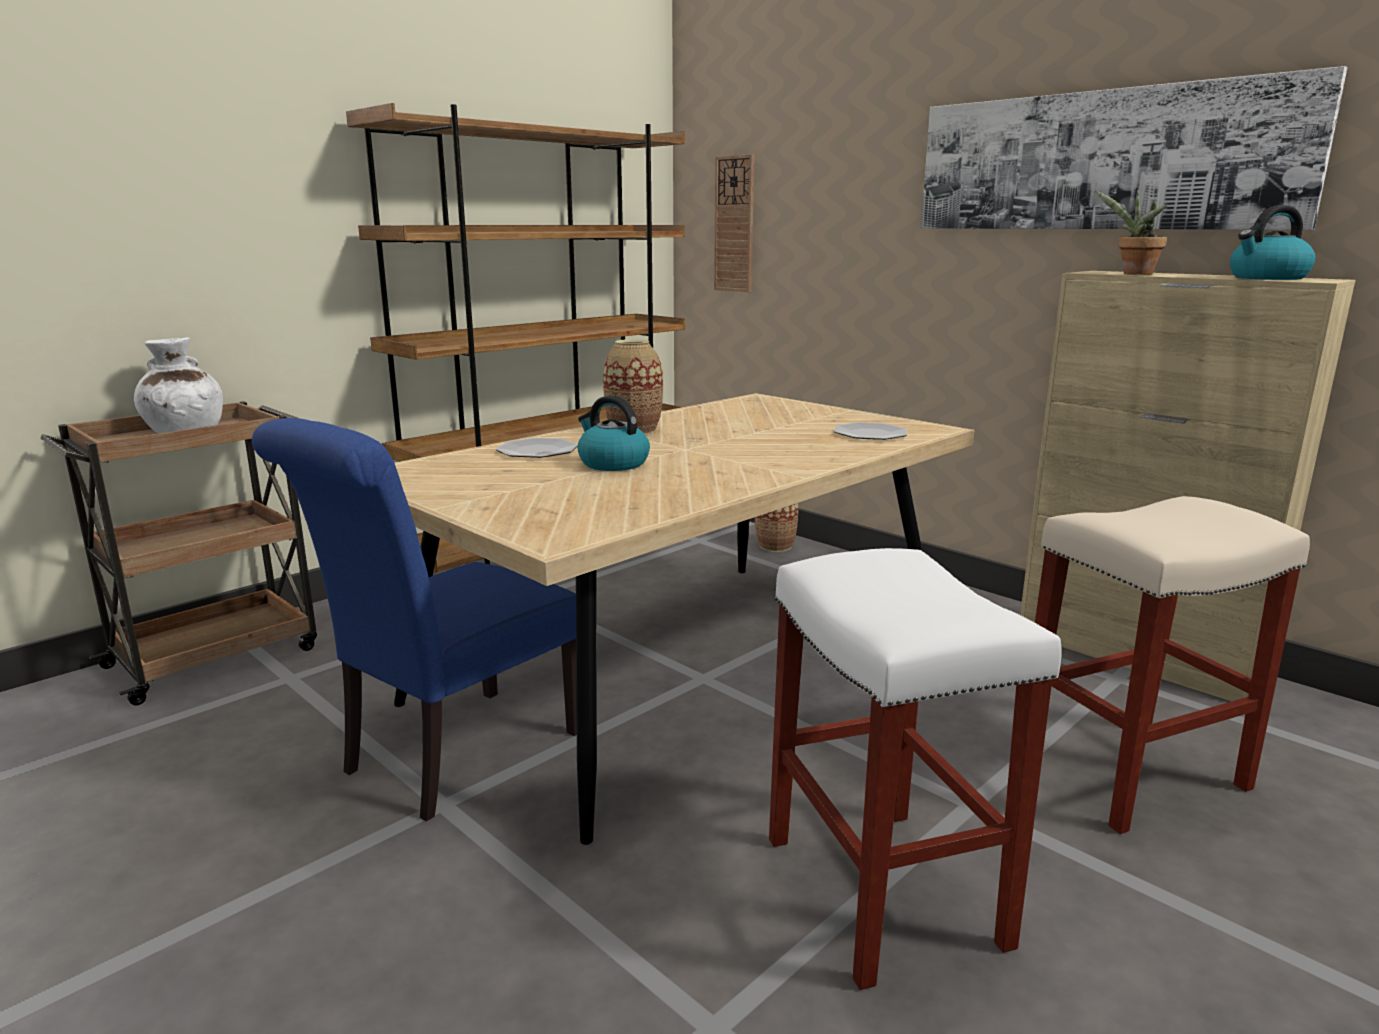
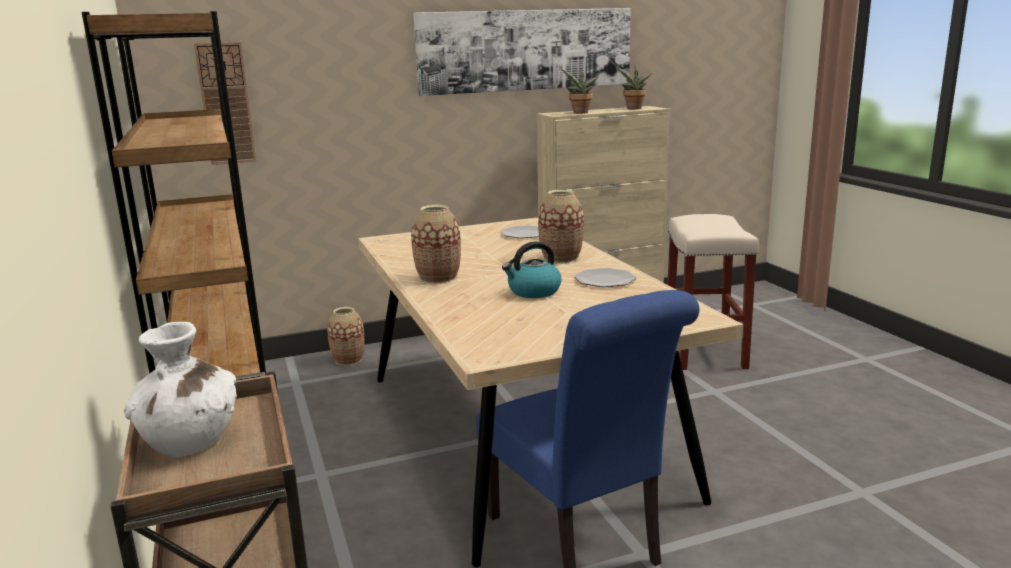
camera: 65 degrees left, 0 degrees up
plate [496,438,578,458] -> plate moved to [574,268,637,287]
white stool [769,548,1062,990] -> none
kettle [1230,205,1316,280] -> potted plant [616,67,652,109]
none -> vase [538,190,584,263]

